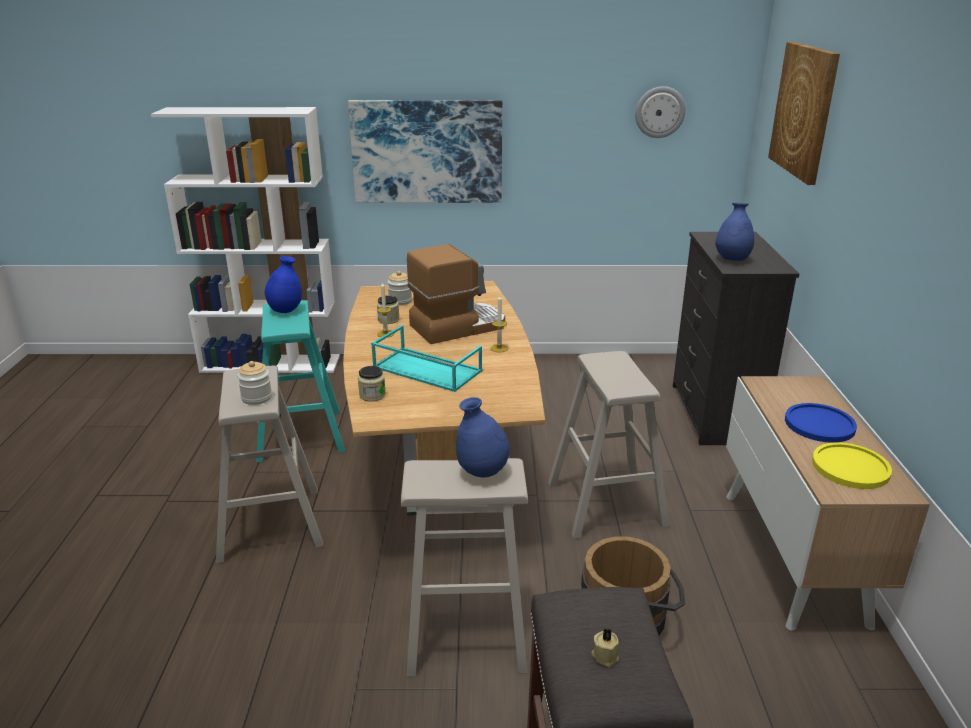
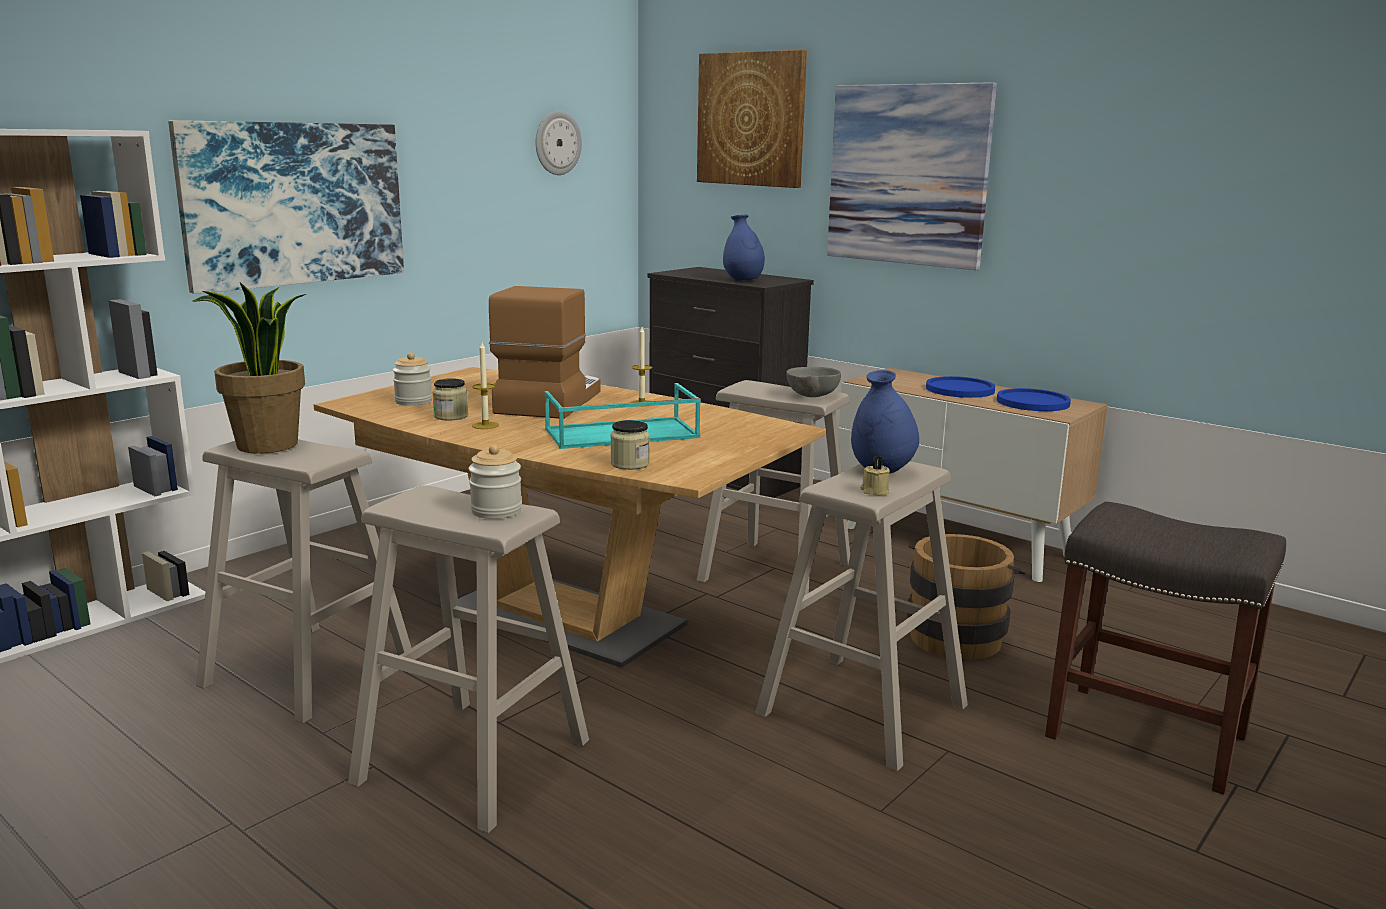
camera: 50 degrees left, 10 degrees down
turquoise stool [256,300,345,463] -> beige stool [196,439,412,723]
blue vase [265,256,302,313] -> potted plant [193,282,306,454]
beige candle [592,629,619,667] -> beige candle moved to [860,456,890,495]
yellow plate [812,442,892,489] -> blue plate [997,388,1071,411]
none -> grey bowl [786,367,841,397]
none -> picture [827,82,997,270]

